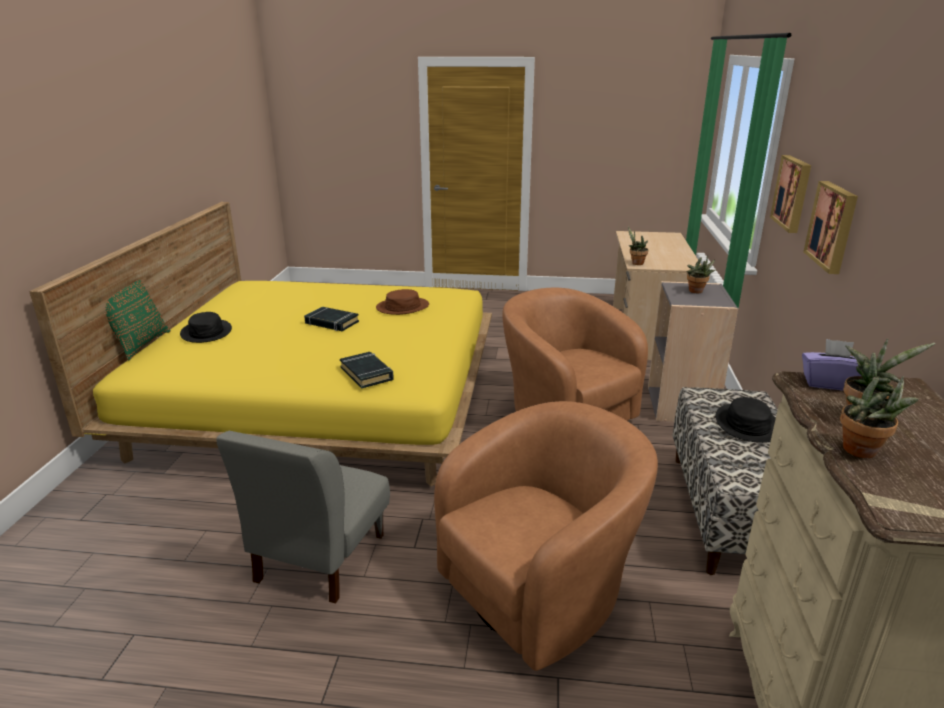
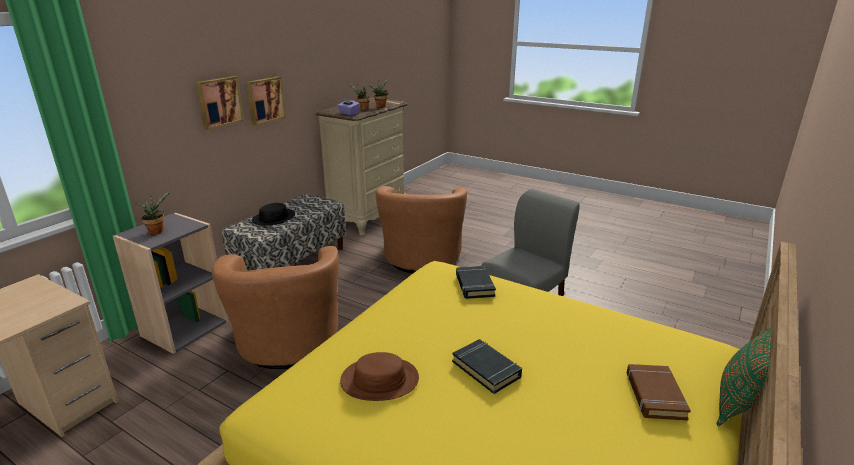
camera: 155 degrees left, 0 degrees up
black hat [180,312,232,343] -> brown book [627,364,691,420]
brown armchair [434,401,658,671] -> brown armchair turned 75 degrees counterclockwise [376,186,467,273]
potted plant [628,227,648,265] -> none
picture [770,155,811,233] -> picture moved to [246,76,286,126]

